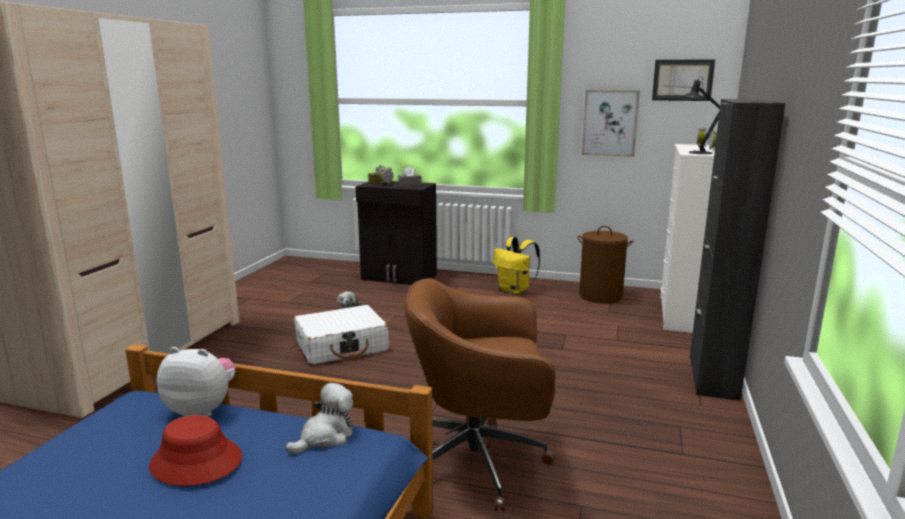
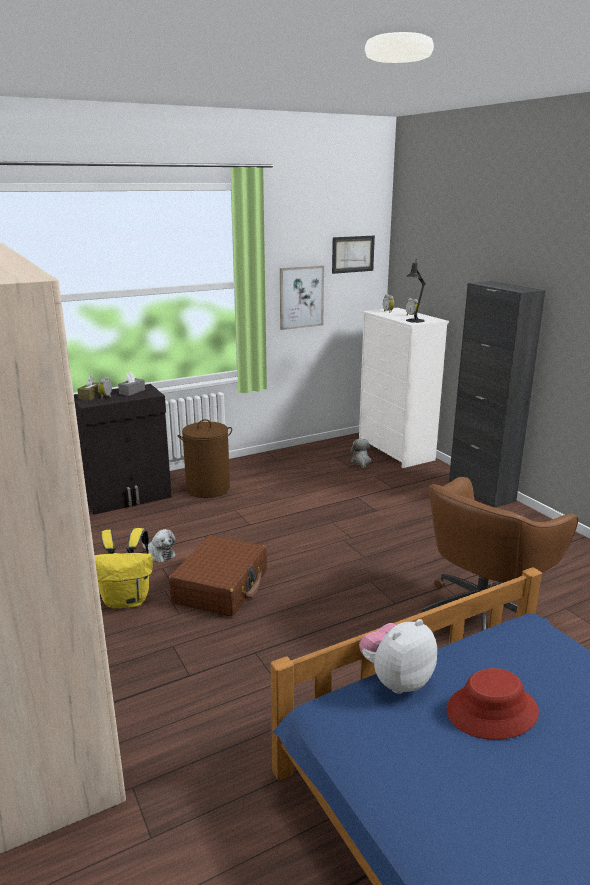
camera: 45 degrees left, 5 degrees up
plush toy [286,383,353,454] -> plush toy moved to [349,439,372,469]
white suitcase [294,305,389,365] -> brown suitcase [169,535,267,617]
yellow backpack [493,237,540,294] -> yellow backpack moved to [95,528,153,609]
brown laundry basket [577,226,633,304] -> brown laundry basket moved to [177,419,232,498]

